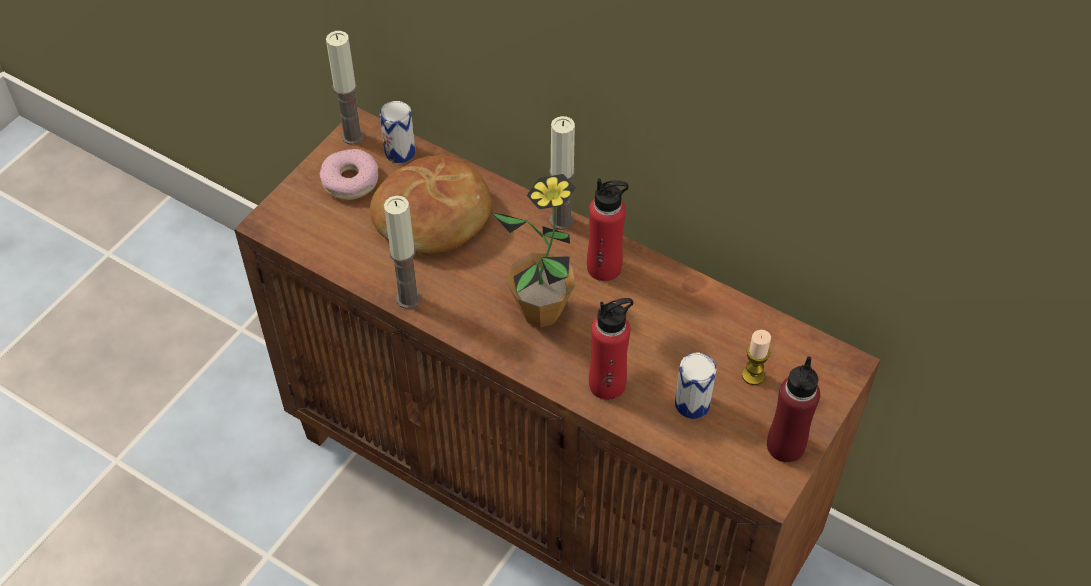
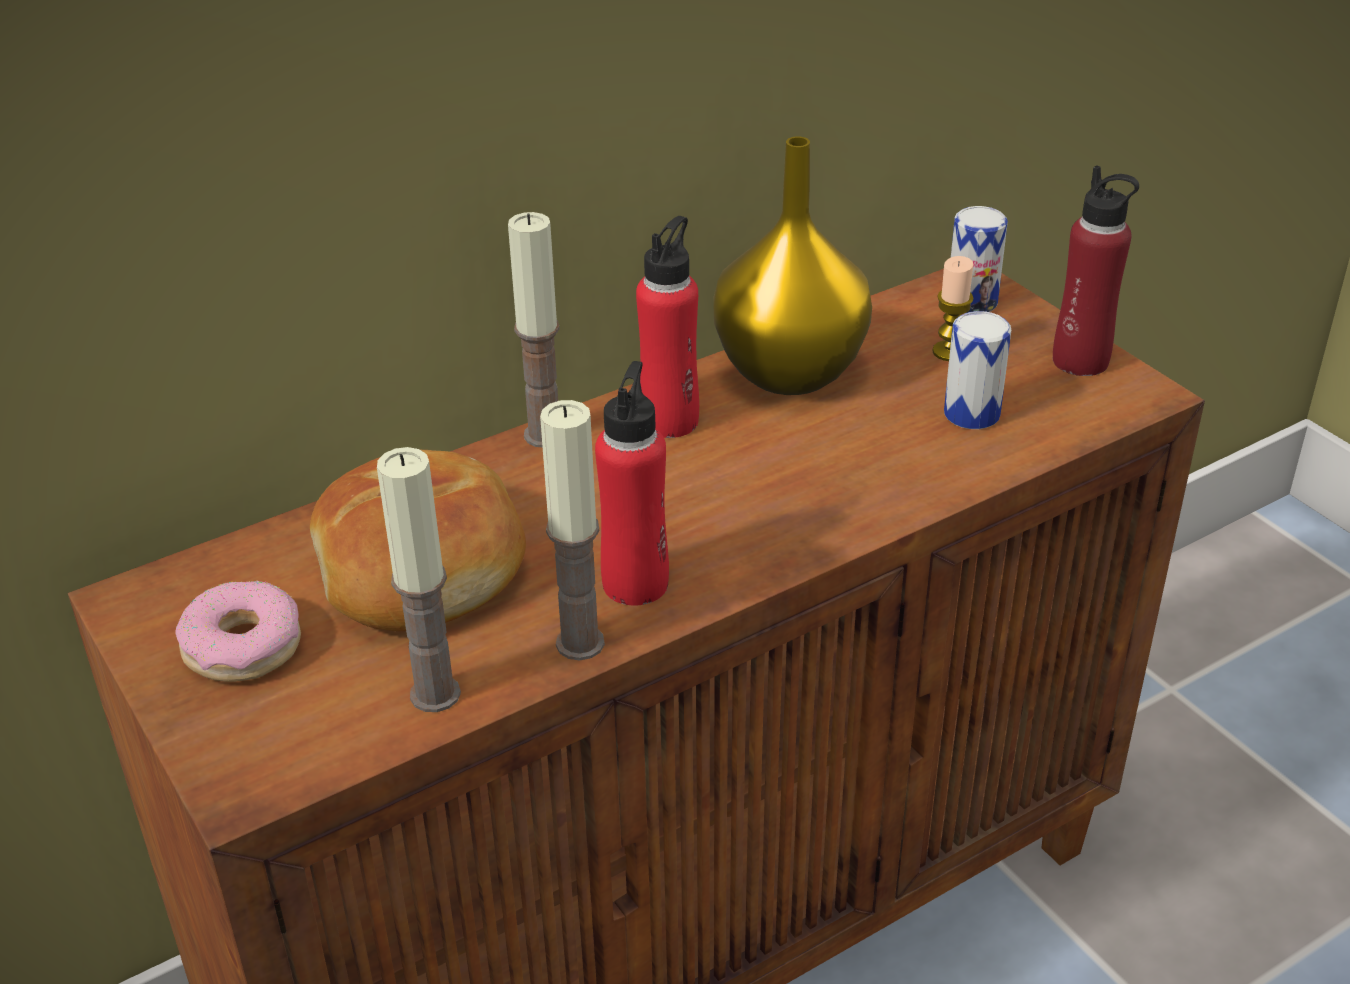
camera: 65 degrees left, 15 degrees down
candle [326,31,364,145] -> candle moved to [377,447,461,712]
can [379,101,415,163] -> can moved to [951,206,1008,314]
potted plant [492,174,576,327] -> none
red bottle [589,298,634,400] -> red bottle moved to [595,361,669,606]
none -> yellow vase [713,136,872,395]

